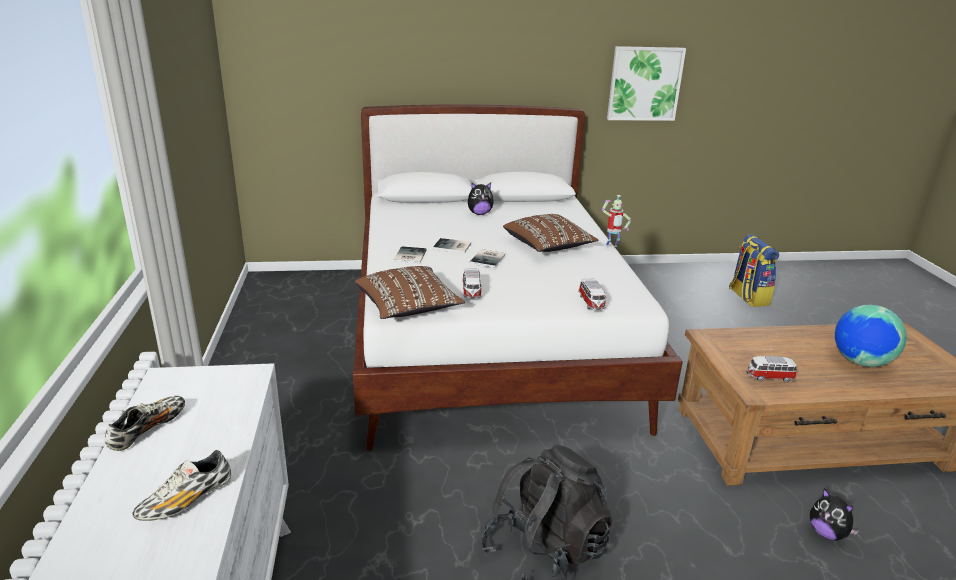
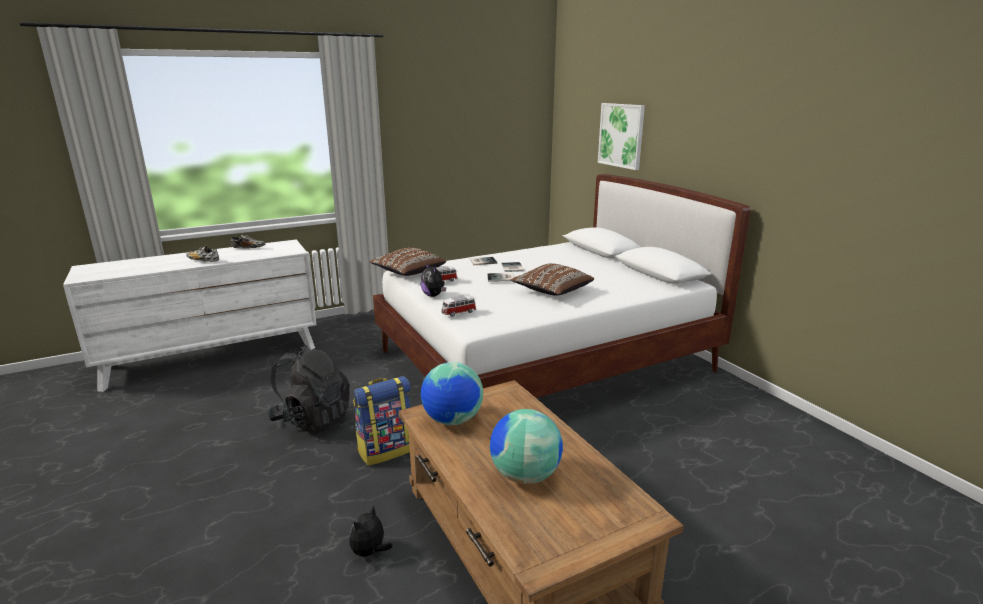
camera: 70 degrees right, 5 degrees down
plush toy [468,182,494,215] -> plush toy moved to [421,263,446,297]
toy robot [602,195,631,248] -> none
picture [607,46,686,121] -> picture moved to [598,103,645,170]
backpack [729,234,779,307] -> backpack moved to [353,376,411,466]
toy car [747,356,797,382] -> globe [421,362,483,425]

